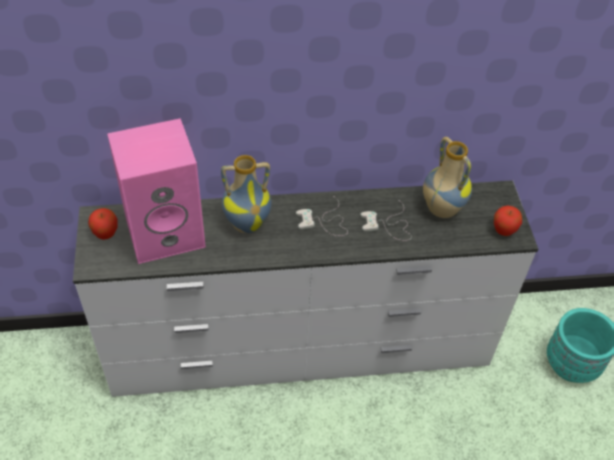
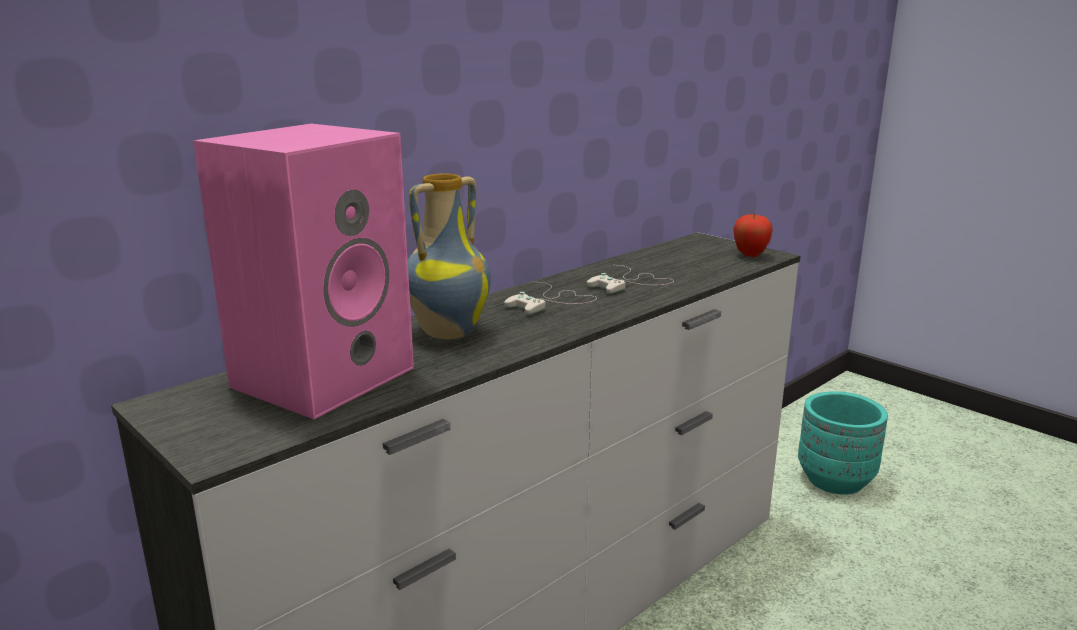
camera: 35 degrees left, 30 degrees down
apple [88,208,118,240] -> none
vase [423,137,472,218] -> none

